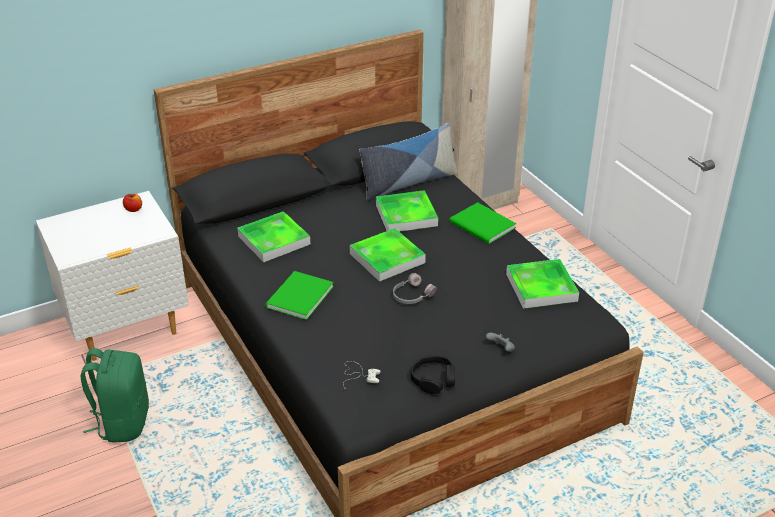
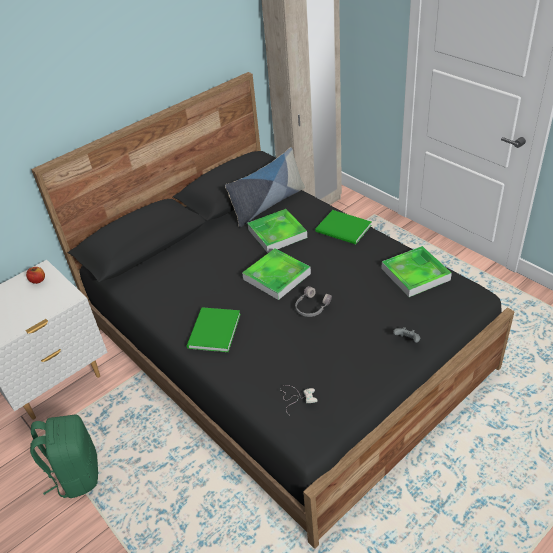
camera: 10 degrees left, 5 degrees up
tray [237,211,311,262] -> none
black headphones [411,355,455,394] -> none

